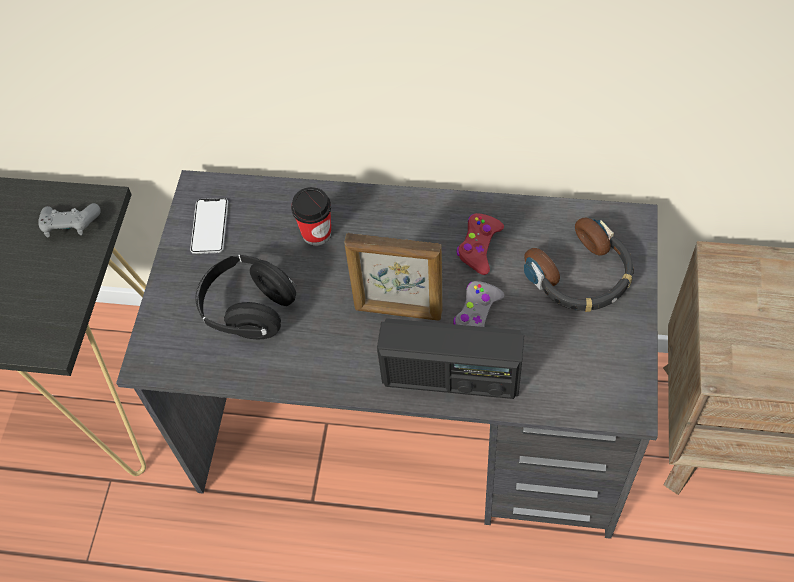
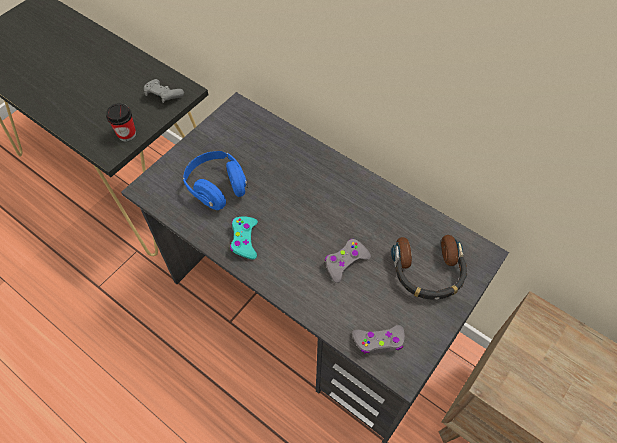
camera: 25 degrees right, 0 degrees up
phone [190,198,228,254] -> none
black headphones [196,255,297,339] -> blue headphones [183,151,248,210]
cup [291,187,331,246] -> cup moved to [106,103,136,141]
picture frame [344,233,442,321] -> none
radio [377,318,524,399] -> none
red game controller [457,213,504,275] -> none
none -> turquoise game controller [230,216,258,260]
none -> grey game controller [352,325,405,354]

